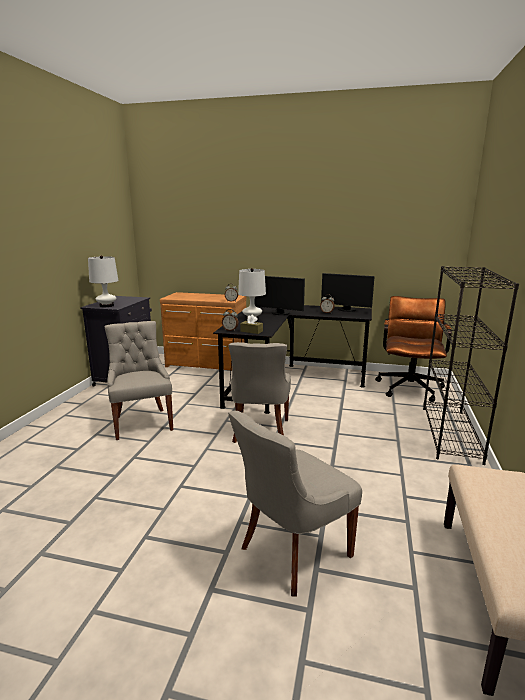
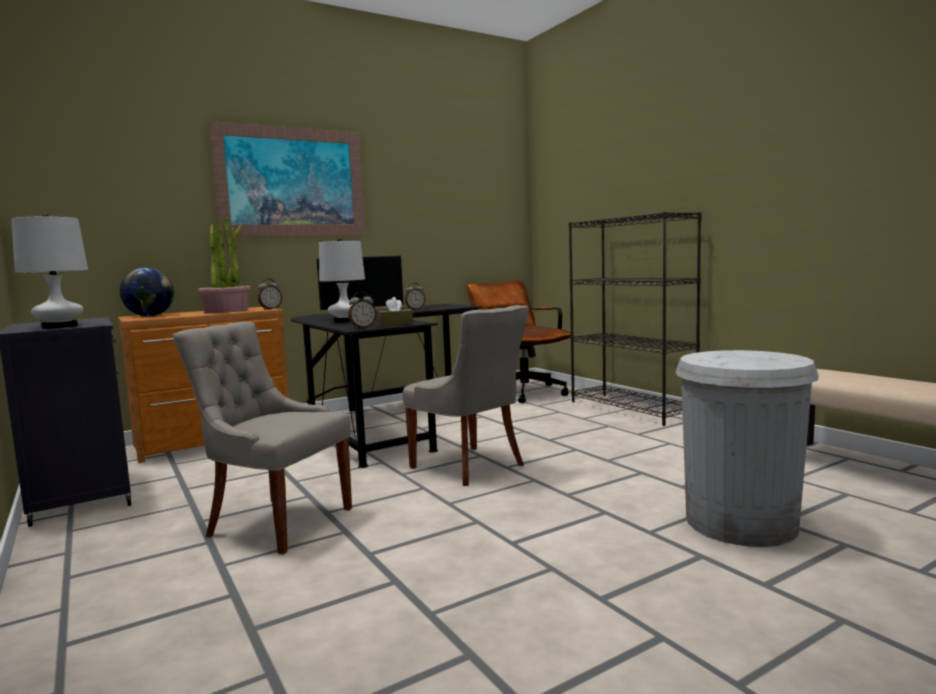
camera: 45 degrees left, 10 degrees down
grey chair [228,411,362,597] -> white trash can [676,350,819,547]
monitor [321,273,375,312] -> none
none -> globe [120,268,174,316]
none -> potted plant [198,218,251,313]
none -> picture [209,121,365,238]

